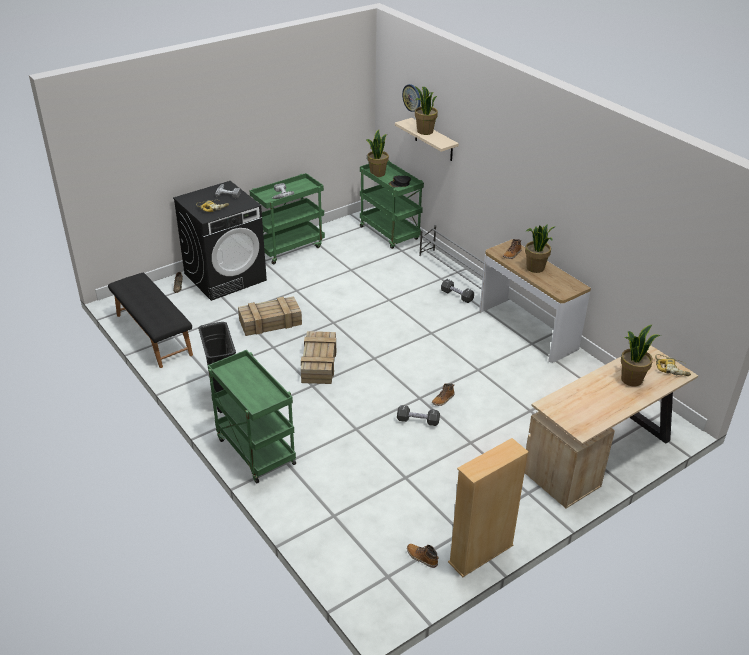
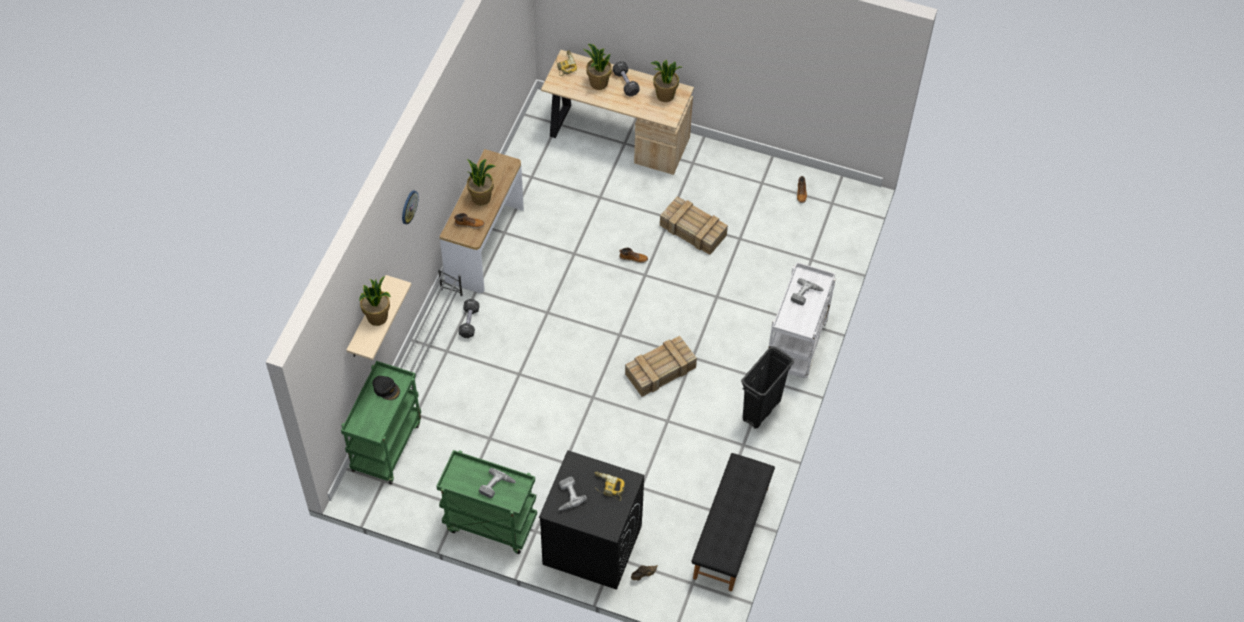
camera: 125 degrees left, 20 degrees up
green cart [208,350,296,483] -> white cart [768,262,836,379]
crate [238,296,302,336] -> crate moved to [660,196,728,255]
potted plant [367,130,389,177] -> potted plant moved to [650,59,681,102]
black dumbbell [397,405,440,426] -> black dumbbell moved to [613,61,640,97]
wall clock [402,84,421,112] -> wall clock moved to [402,191,419,224]
beige bookcase [448,438,529,577] -> none
none -> power drill [791,278,824,305]

